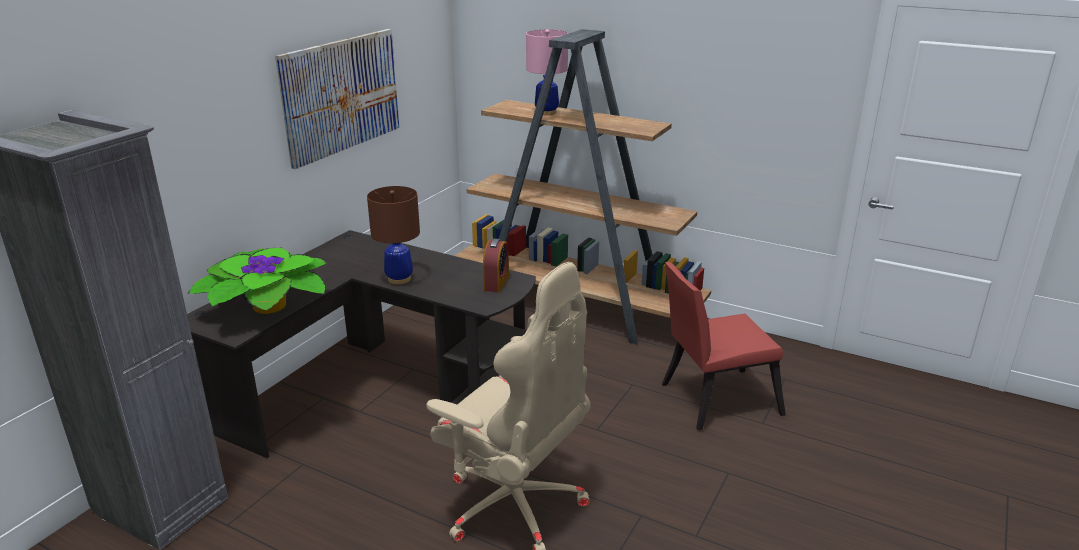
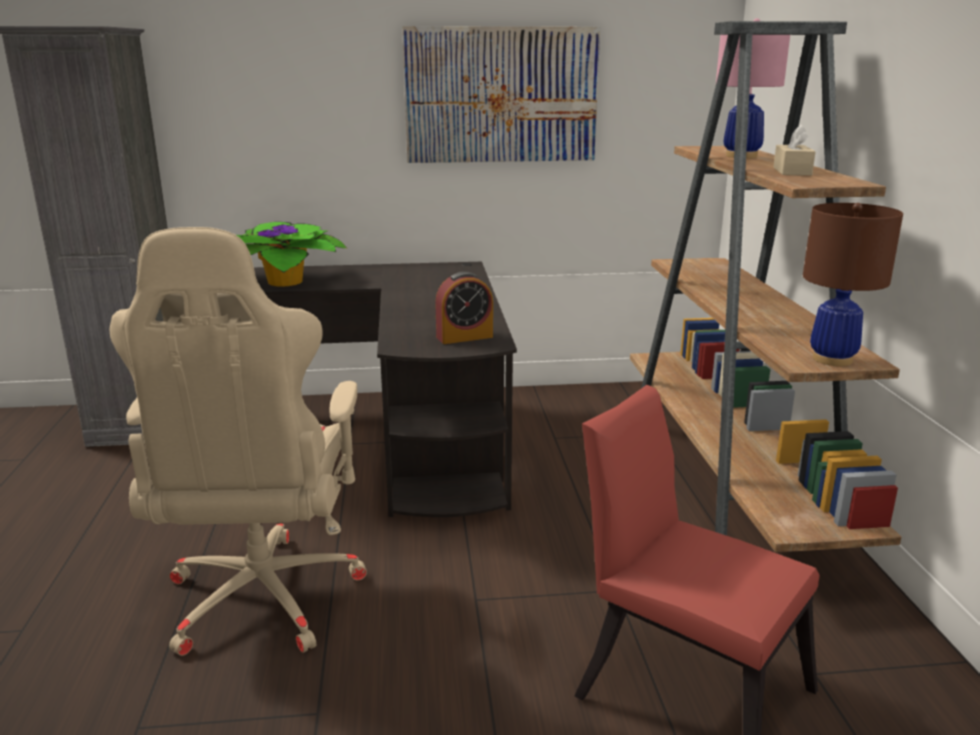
camera: 55 degrees right, 5 degrees down
brown table lamp [367,186,420,284] -> brown table lamp moved to [803,203,903,366]
none -> beige tissue box [774,125,816,176]

